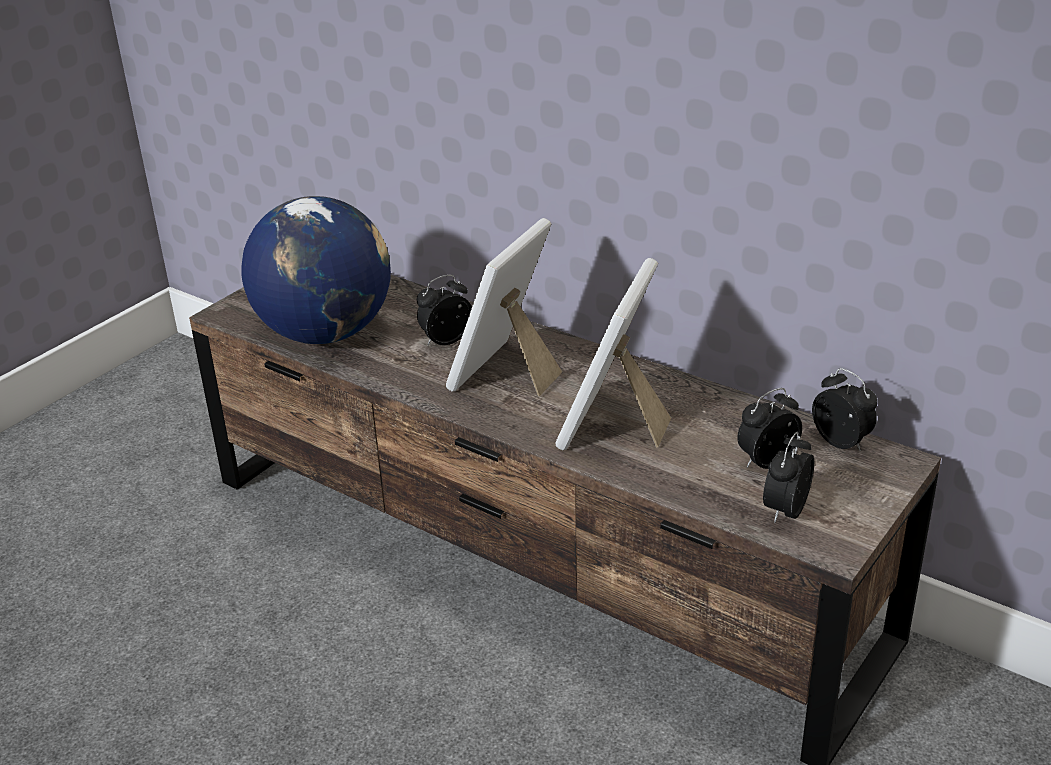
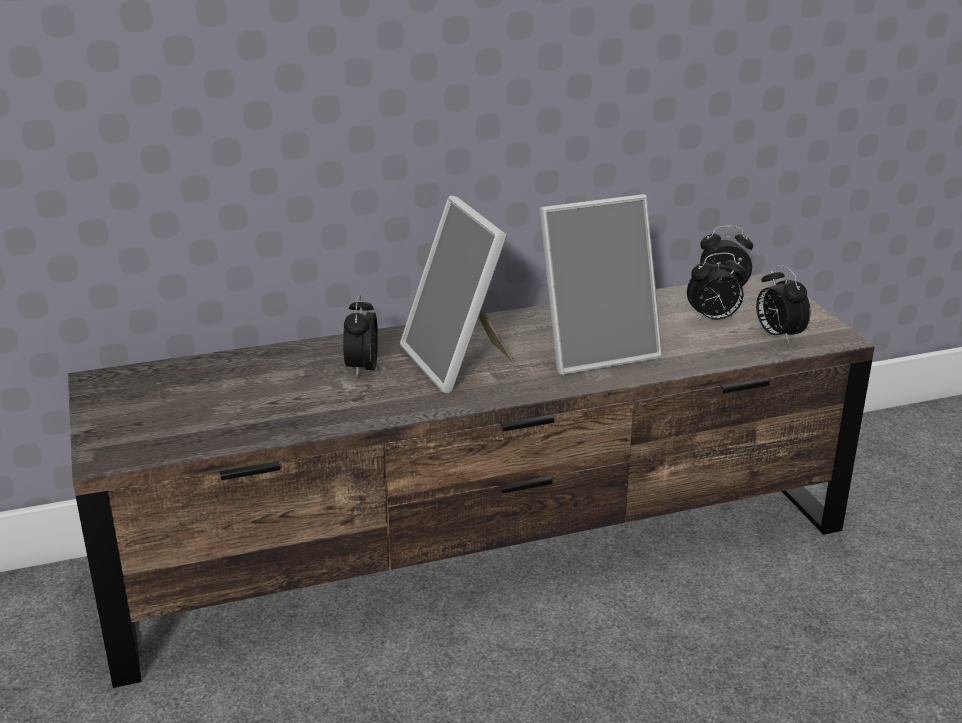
camera: 55 degrees left, 5 degrees down
globe [241,196,391,344] -> none
picture frame [555,258,671,450] -> picture frame turned 75 degrees counterclockwise [540,194,662,375]
alarm clock [737,388,802,469] -> alarm clock turned 105 degrees counterclockwise [687,253,745,322]

